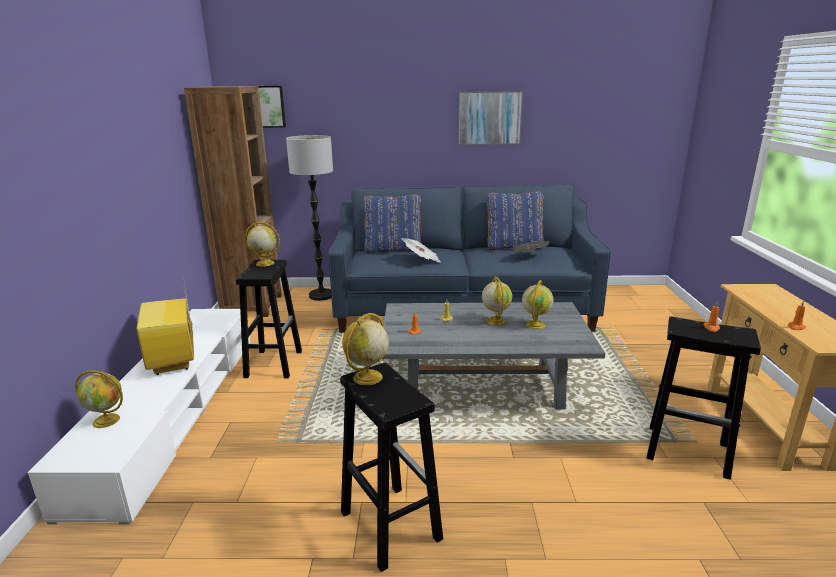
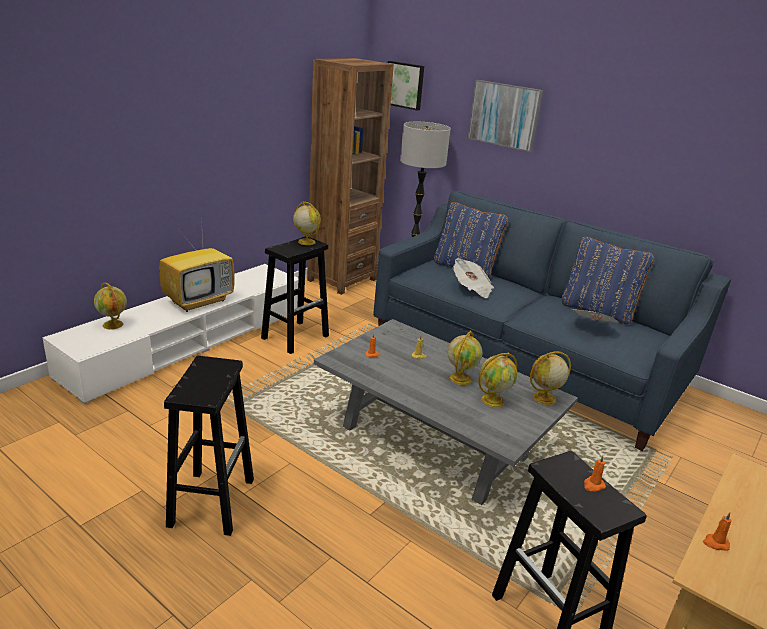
camera: 35 degrees right, 5 degrees up
television [137,280,194,375] -> television turned 150 degrees counterclockwise [159,219,234,312]
globe [342,313,389,385] -> globe moved to [530,352,571,405]
picture [458,91,523,145] -> picture moved to [468,80,543,152]

